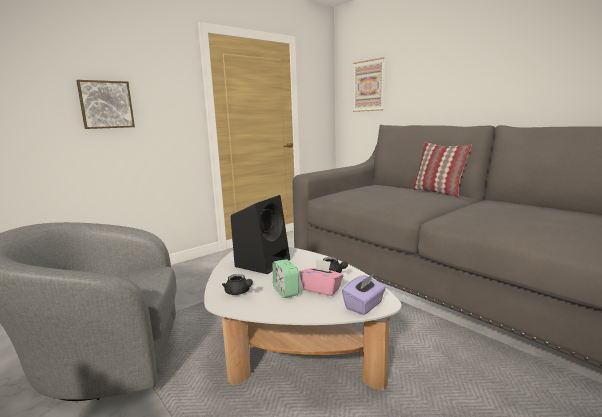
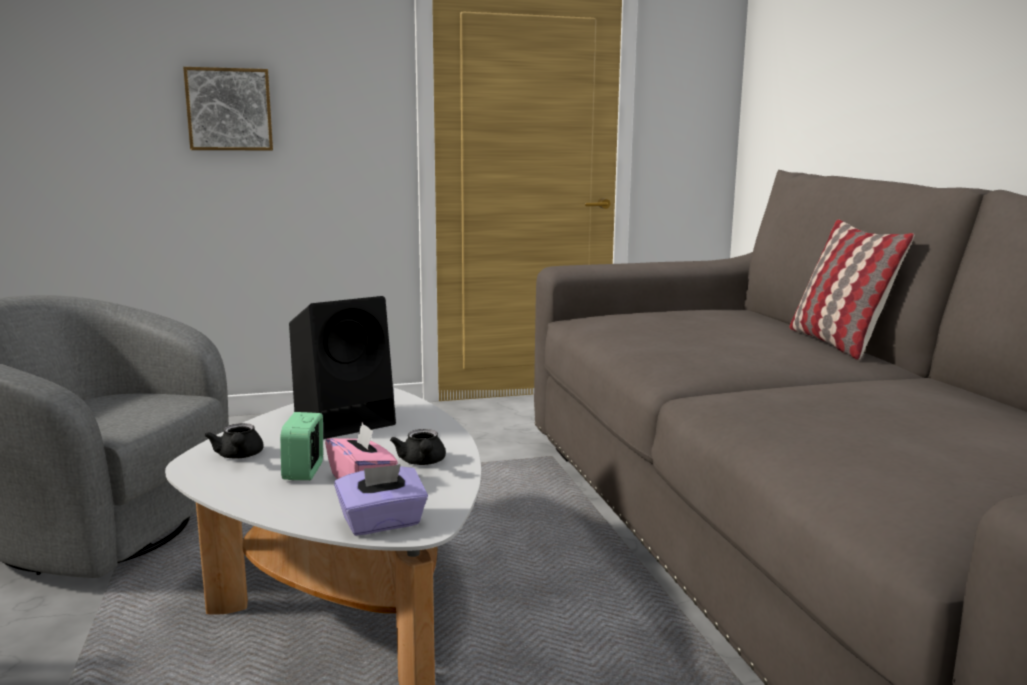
camera: 25 degrees right, 0 degrees up
picture [353,57,384,112] -> none

